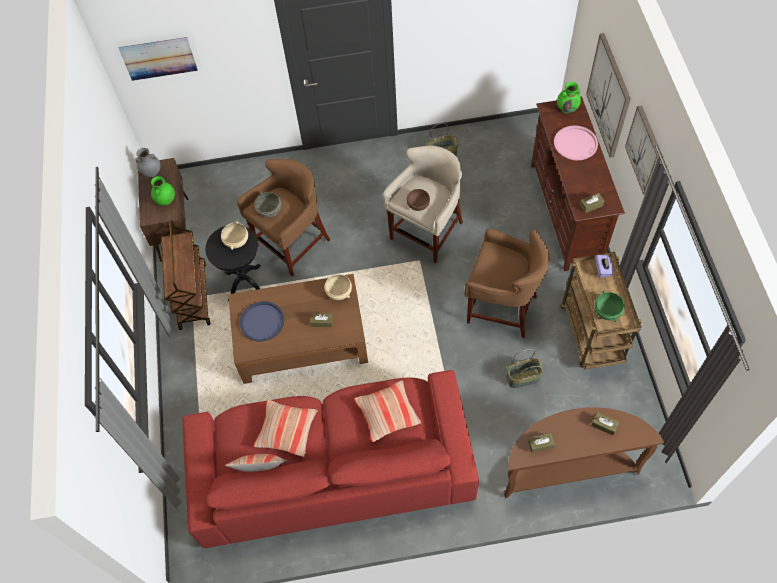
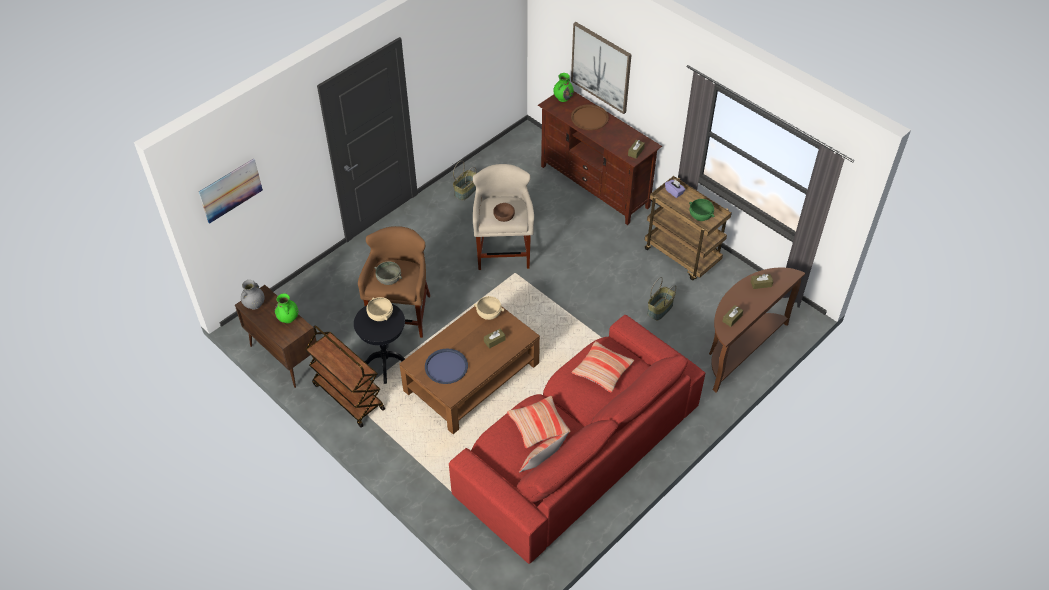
camera: 40 degrees left, 10 degrees down
brown stool [465,229,550,338] -> none
pink tray [554,125,598,161] -> brown tray [571,104,609,130]
picture [625,105,662,195] -> none

